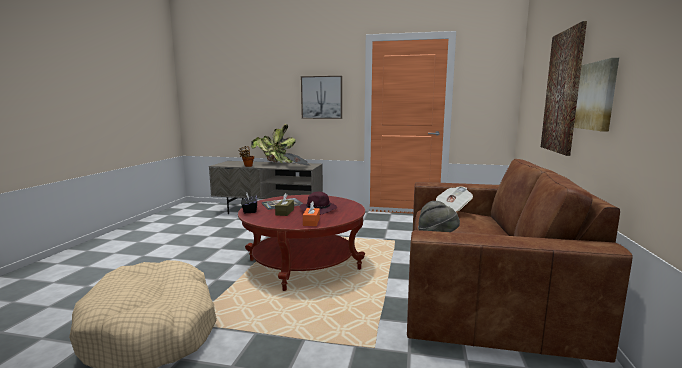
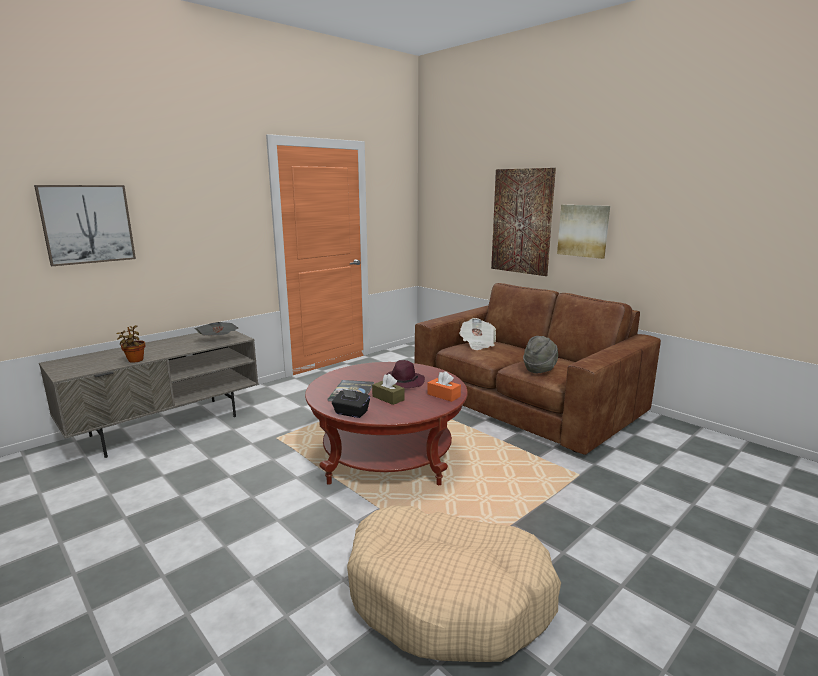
camera: 55 degrees left, 5 degrees up
potted plant [251,124,295,163] -> none
picture [301,76,342,119] -> picture moved to [34,185,136,266]

